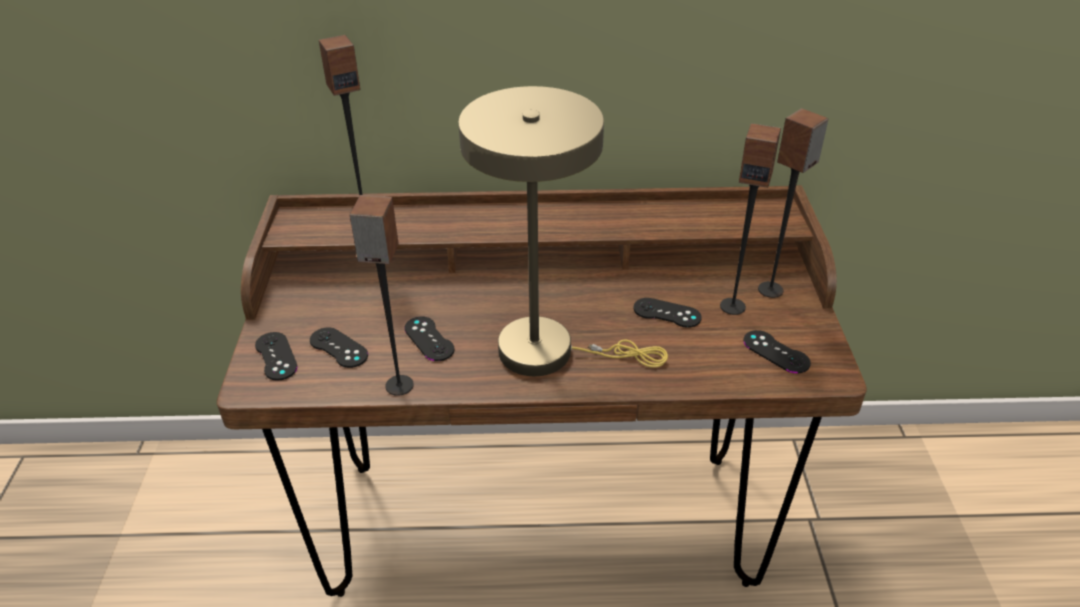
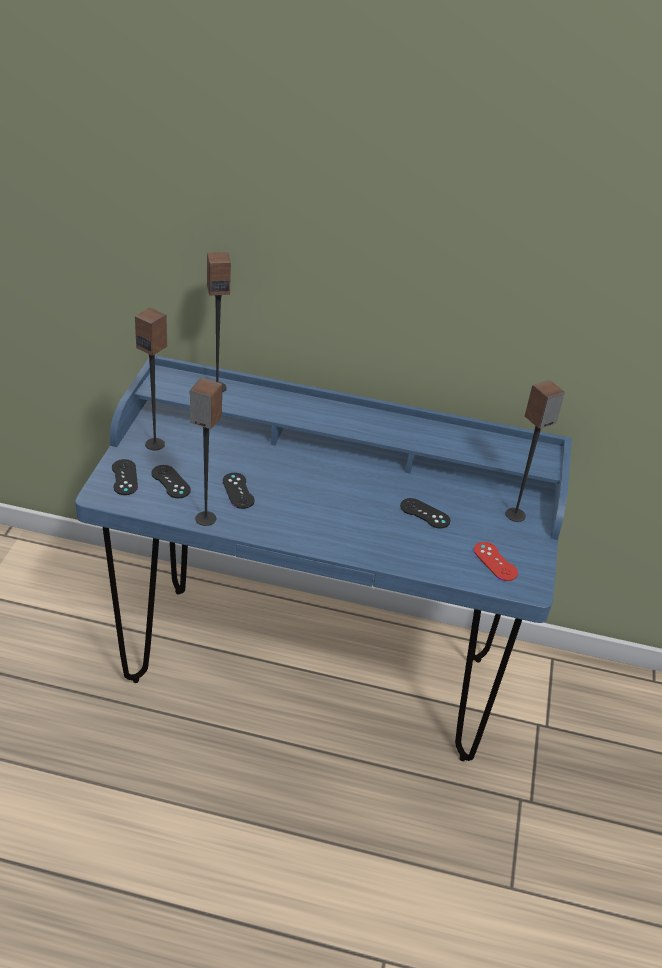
camera: 10 degrees right, 0 degrees up
brown desk [217,185,867,597] -> blue desk [75,355,572,761]
beige table lamp [458,86,668,376] -> none
speaker [720,123,781,315] -> speaker moved to [135,307,167,450]
black game controller [743,330,811,374] -> red game controller [474,542,518,581]

